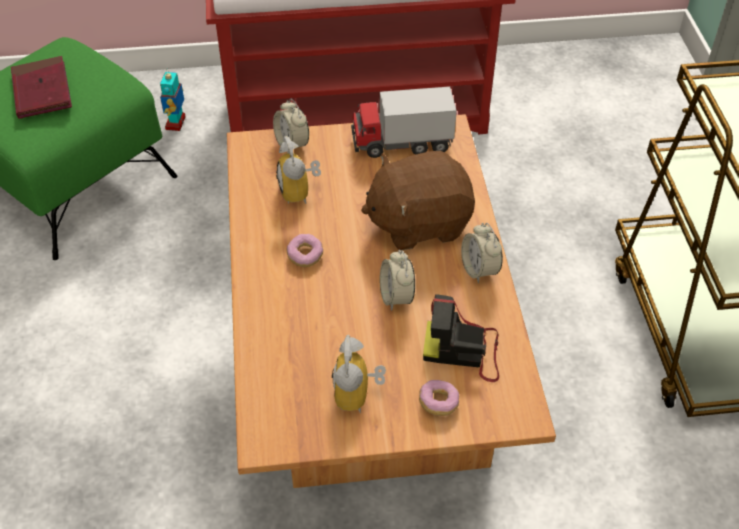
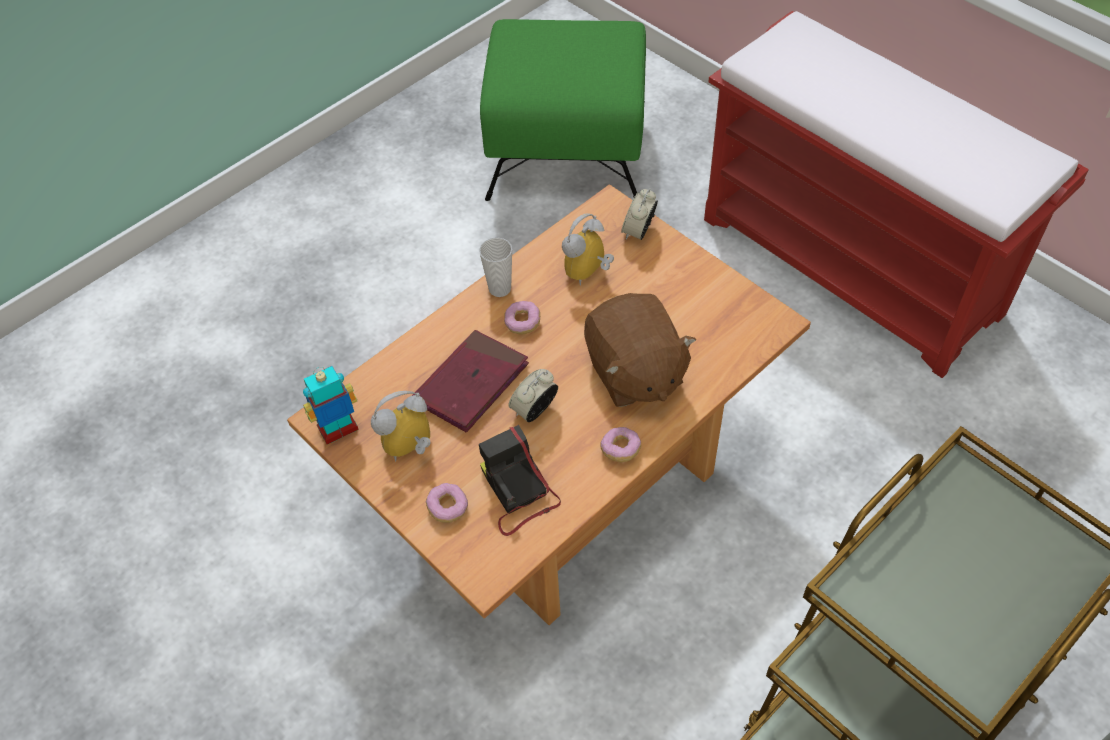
camera: 55 degrees right, 5 degrees up
red book [11,56,72,119] -> red book moved to [412,330,529,432]
toy robot [160,69,186,131] -> toy robot moved to [303,366,359,444]
toy truck [351,87,457,158] -> none
brown plush toy [361,151,475,251] -> brown plush toy turned 150 degrees counterclockwise [584,293,696,407]
alarm clock [461,223,503,283] -> donut [600,427,641,462]
none -> cup [479,237,512,297]

